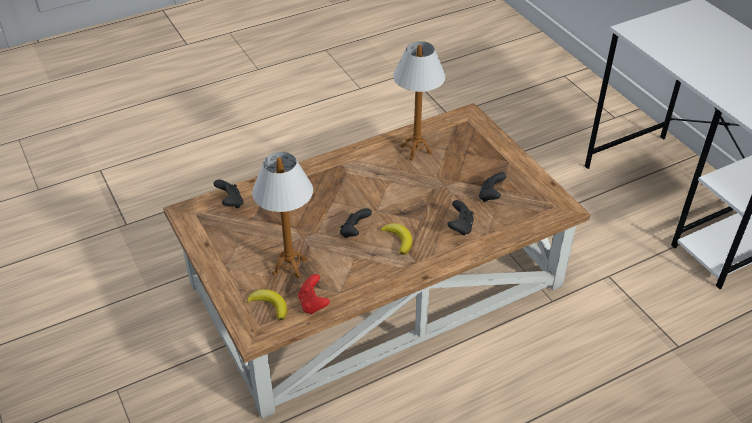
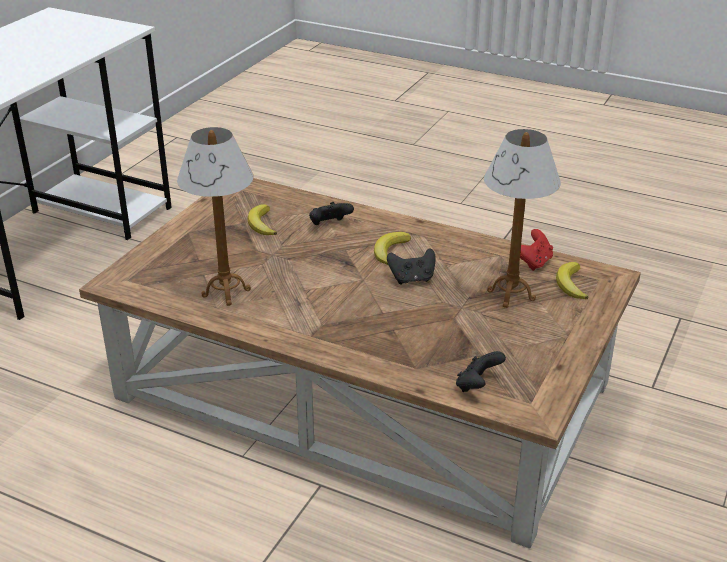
camera: 125 degrees left, 10 degrees down
black game controller [479,172,507,202] -> banana [248,204,277,235]

